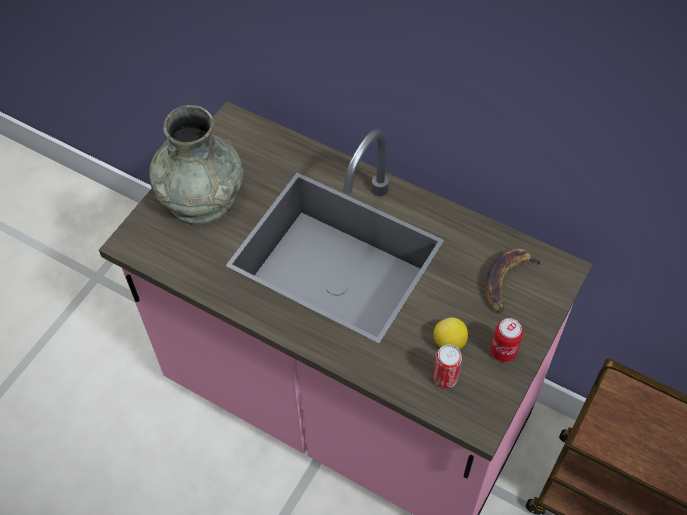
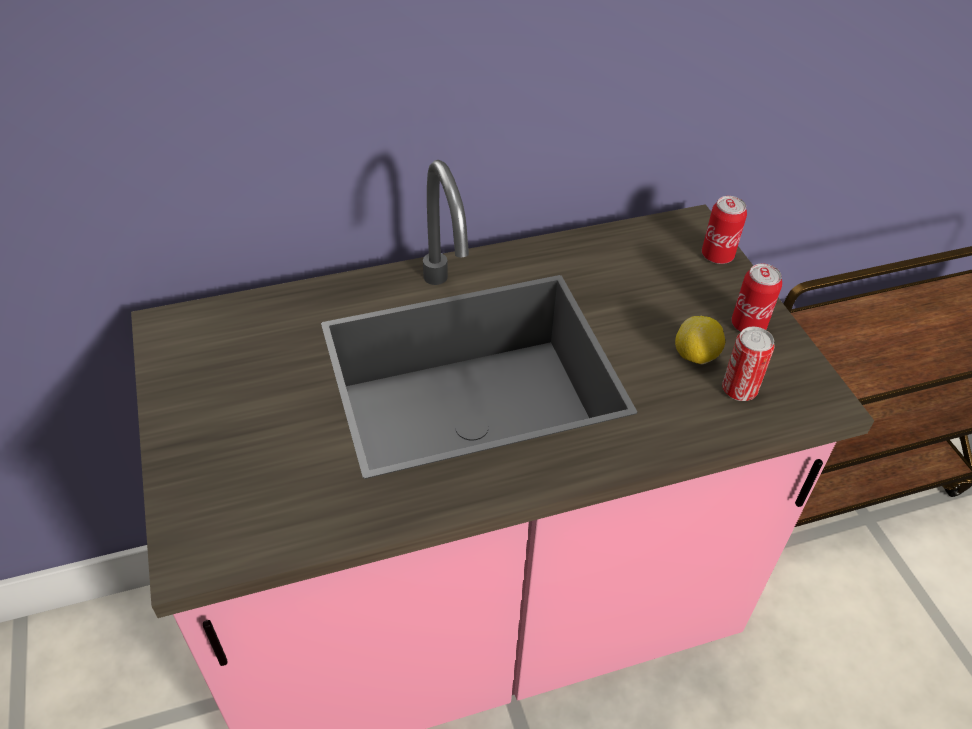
camera: 50 degrees left, 10 degrees down
grey vase [149,105,244,225] -> none
banana [486,248,546,313] -> none
none -> can [702,196,747,264]

